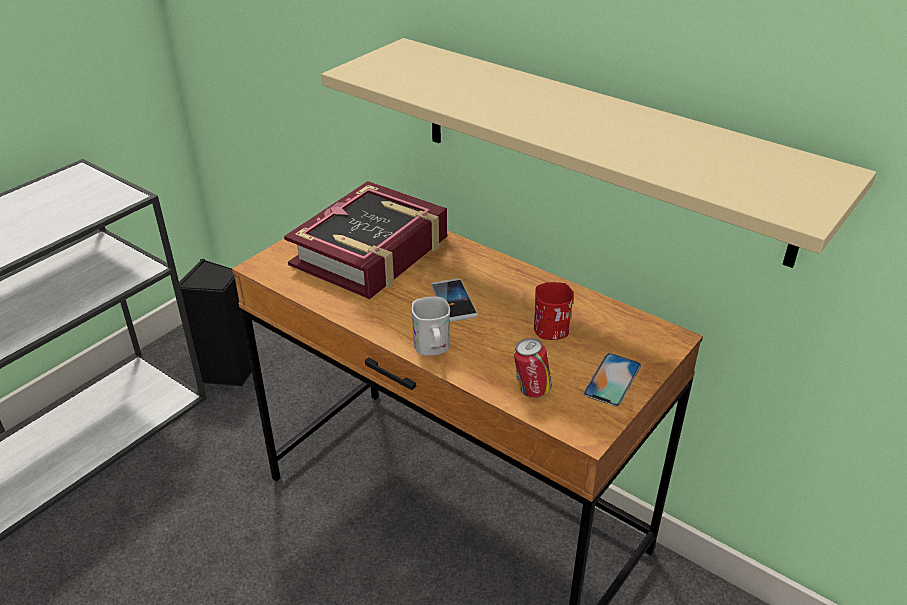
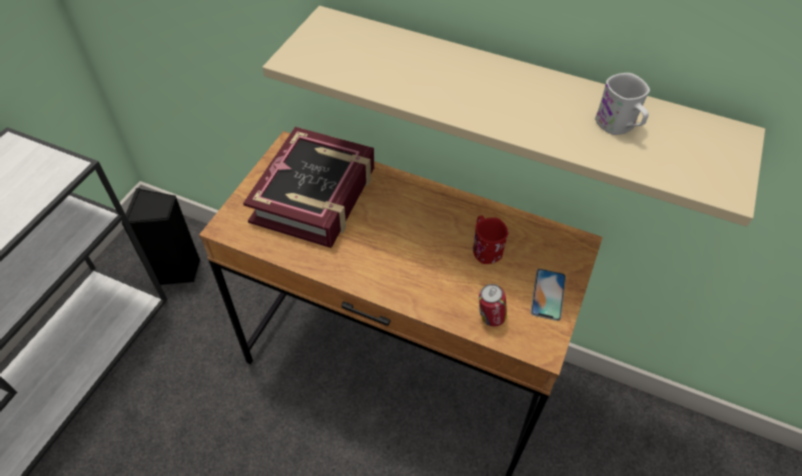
camera: 15 degrees left, 15 degrees up
white mug [411,296,450,356] -> white mug moved to [595,73,650,135]
phone [431,279,478,322] -> none

